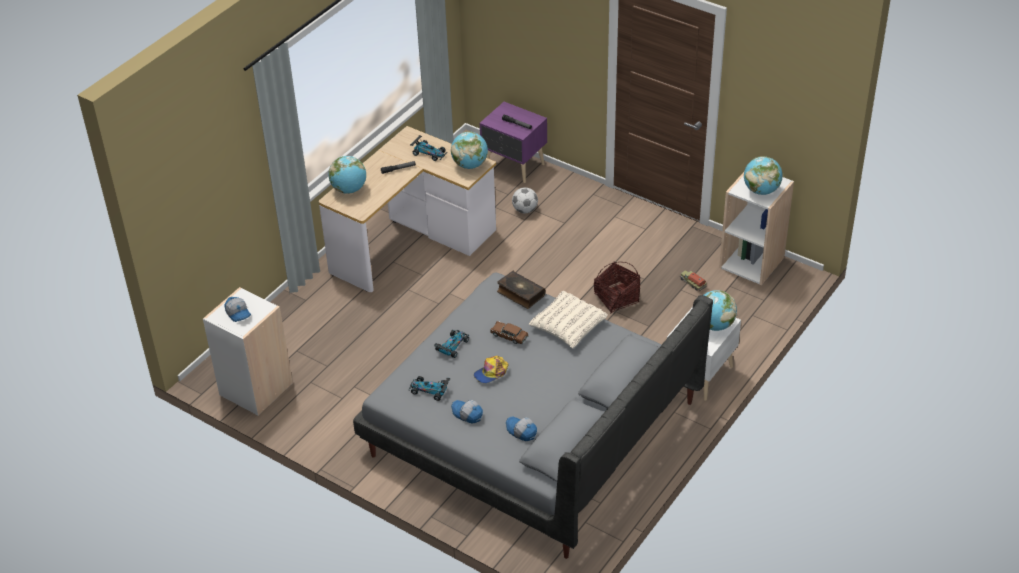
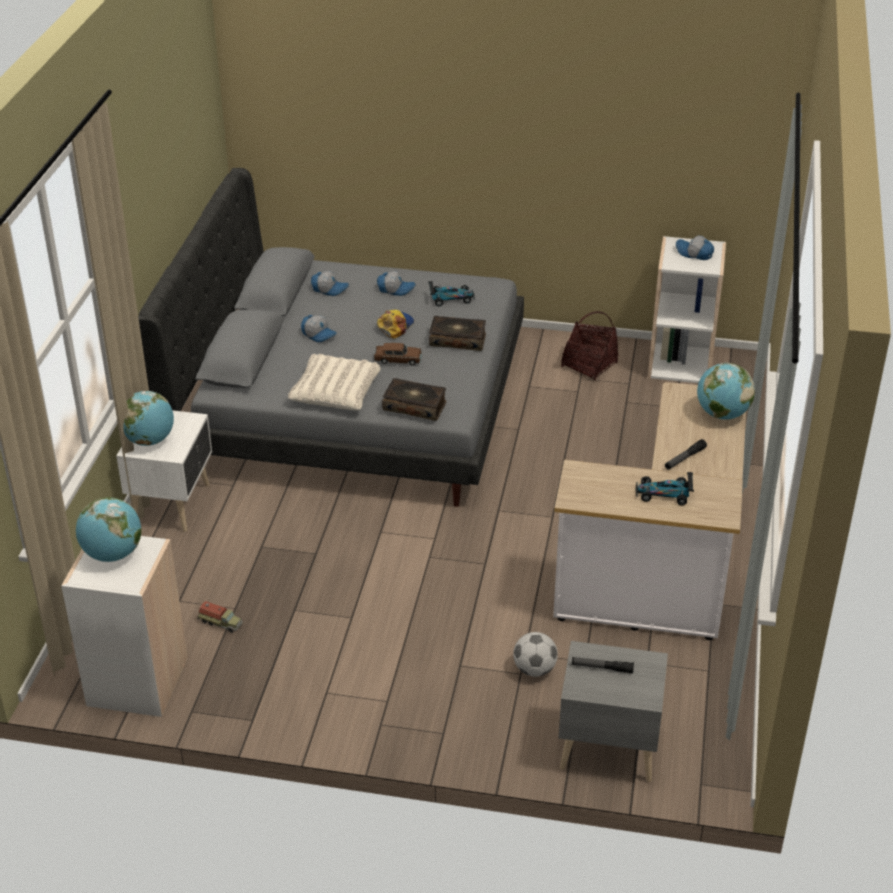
camera: 155 degrees right, 5 degrees down
toy car [434,330,469,358] -> book [429,316,486,351]
globe [451,131,488,169] -> none
purple nightstand [480,102,547,183] -> grey nightstand [558,641,668,782]
basket [594,261,640,313] -> basket moved to [561,311,618,380]
none -> cap [301,315,337,342]

